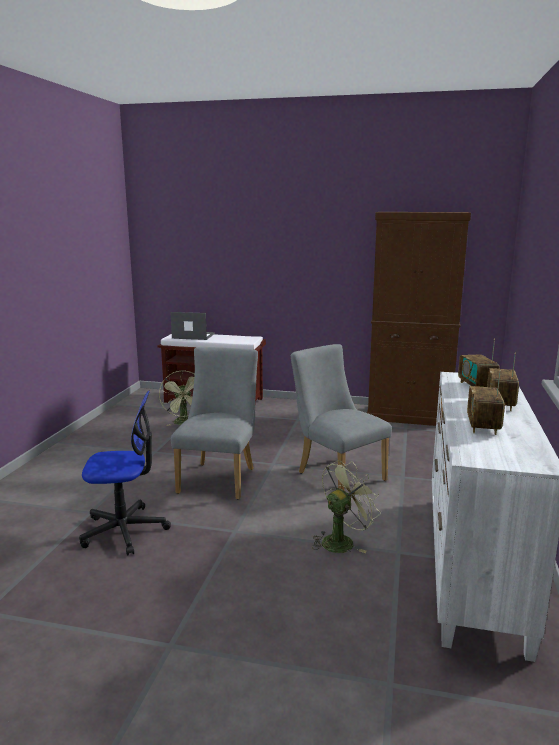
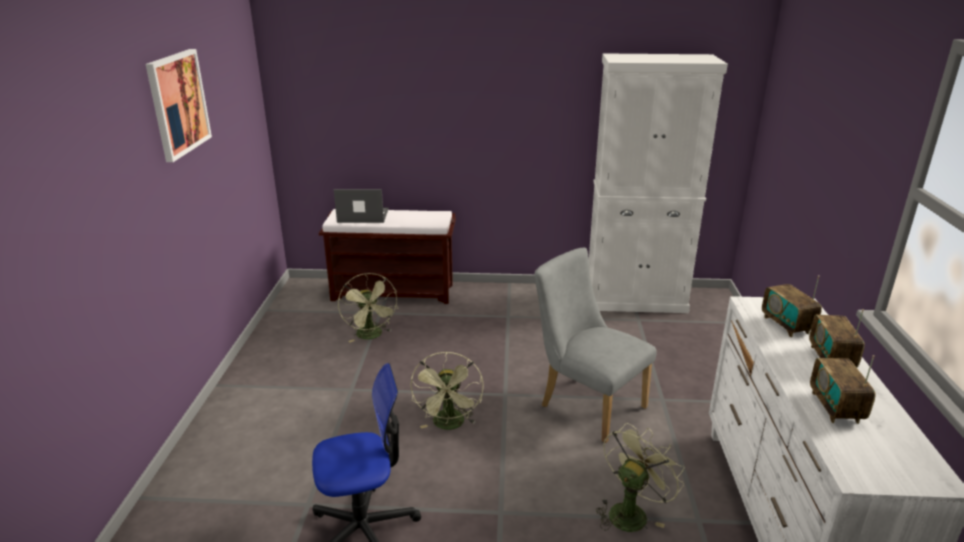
camera: 10 degrees left, 10 degrees up
grey chair [171,347,258,500] -> green fan [410,352,484,430]
brown cabinet [367,212,471,426] -> white cabinet [589,54,728,313]
none -> picture [146,49,212,162]

